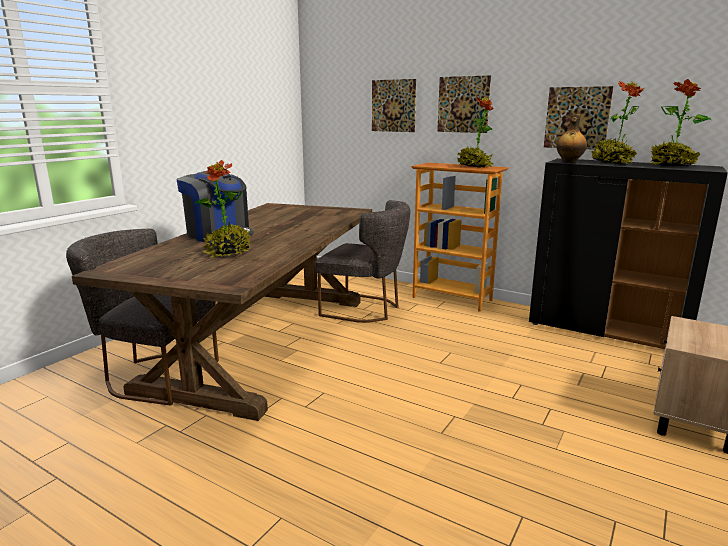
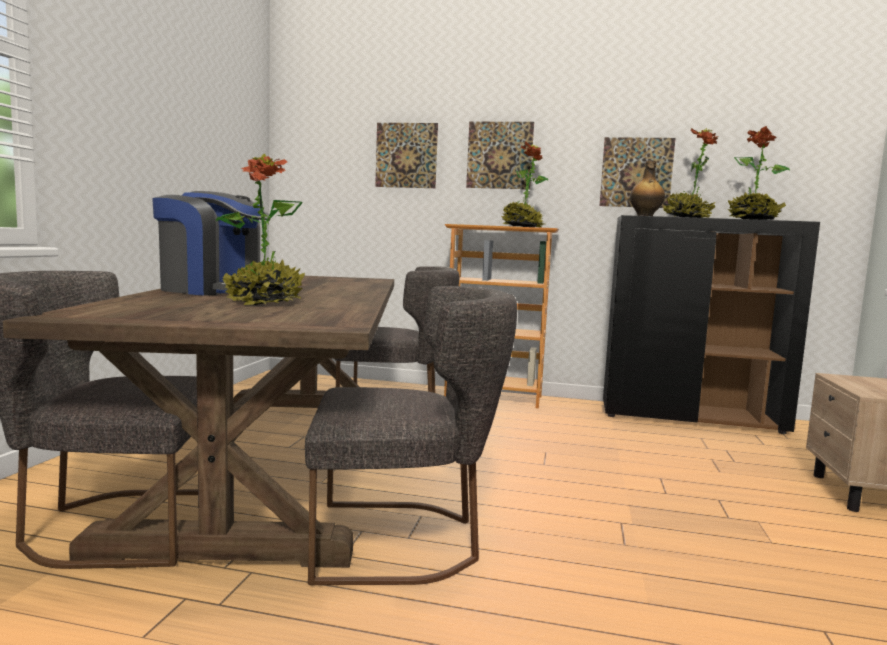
camera: 20 degrees left, 10 degrees down
none -> grey chair [305,286,517,585]

